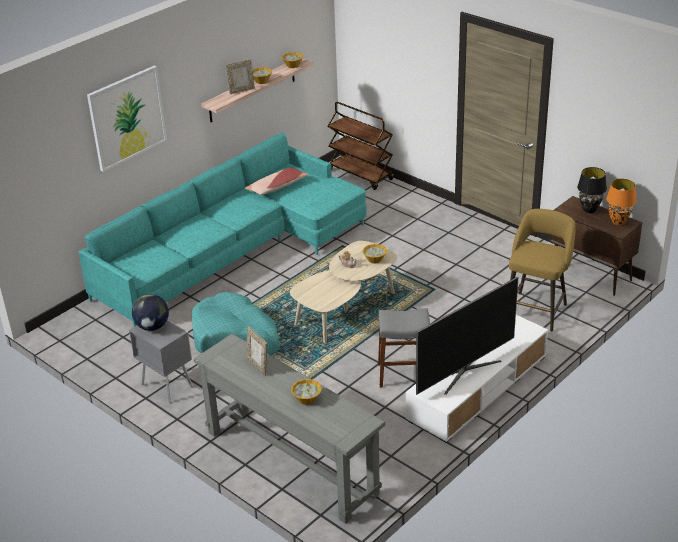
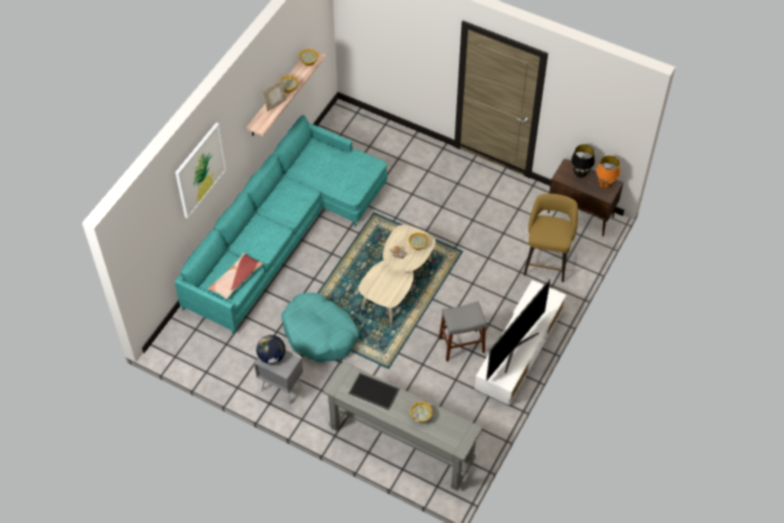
camera: 15 degrees left, 20 degrees up
pillow [245,168,309,195] -> pillow moved to [208,253,263,299]
picture frame [246,326,267,376] -> tray [348,373,400,410]
brown cart [327,102,394,190] -> none

